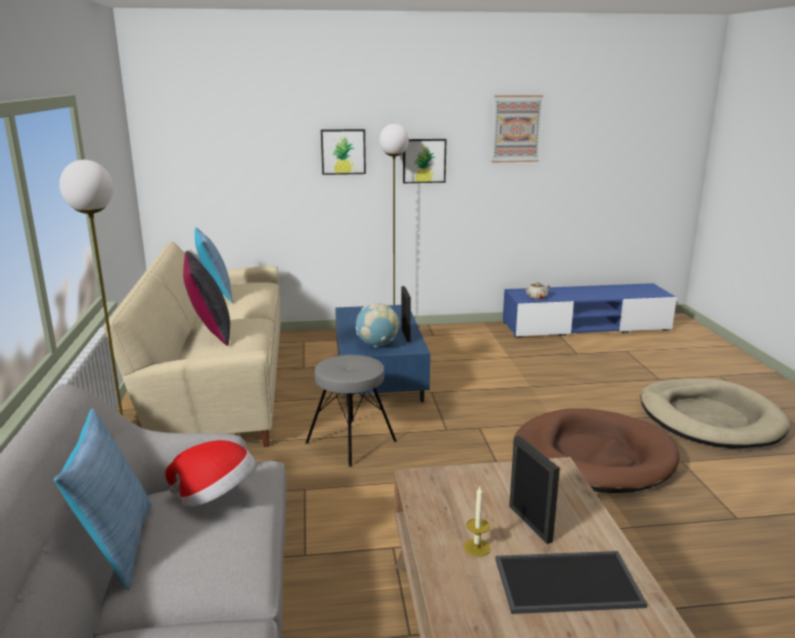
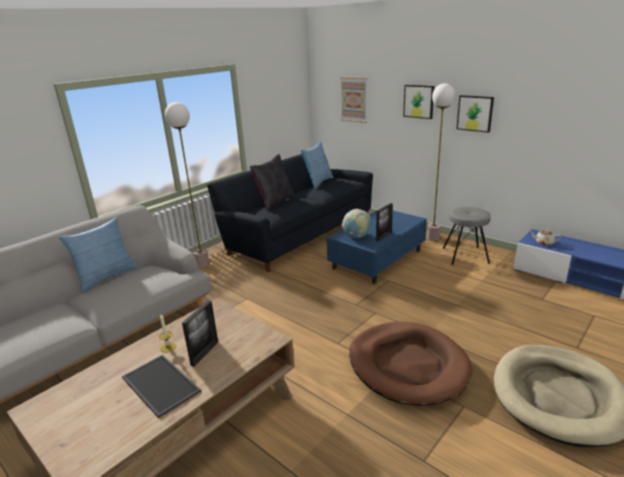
camera: 50 degrees right, 5 degrees up
beige sofa [103,242,281,447] -> black sofa [207,154,373,272]
hat [165,440,256,507] -> none
grey stool [305,355,397,467] -> grey stool moved to [443,207,491,265]
picture [491,95,543,163] -> picture moved to [340,77,367,123]

